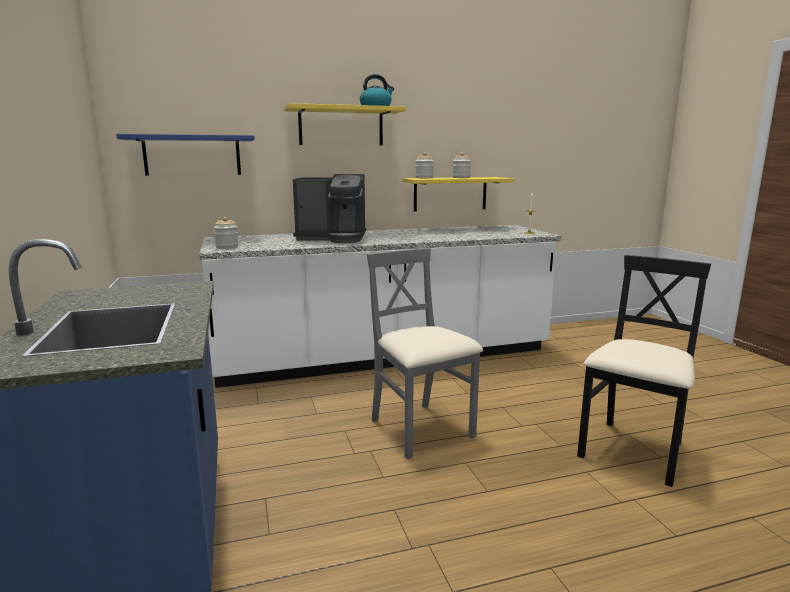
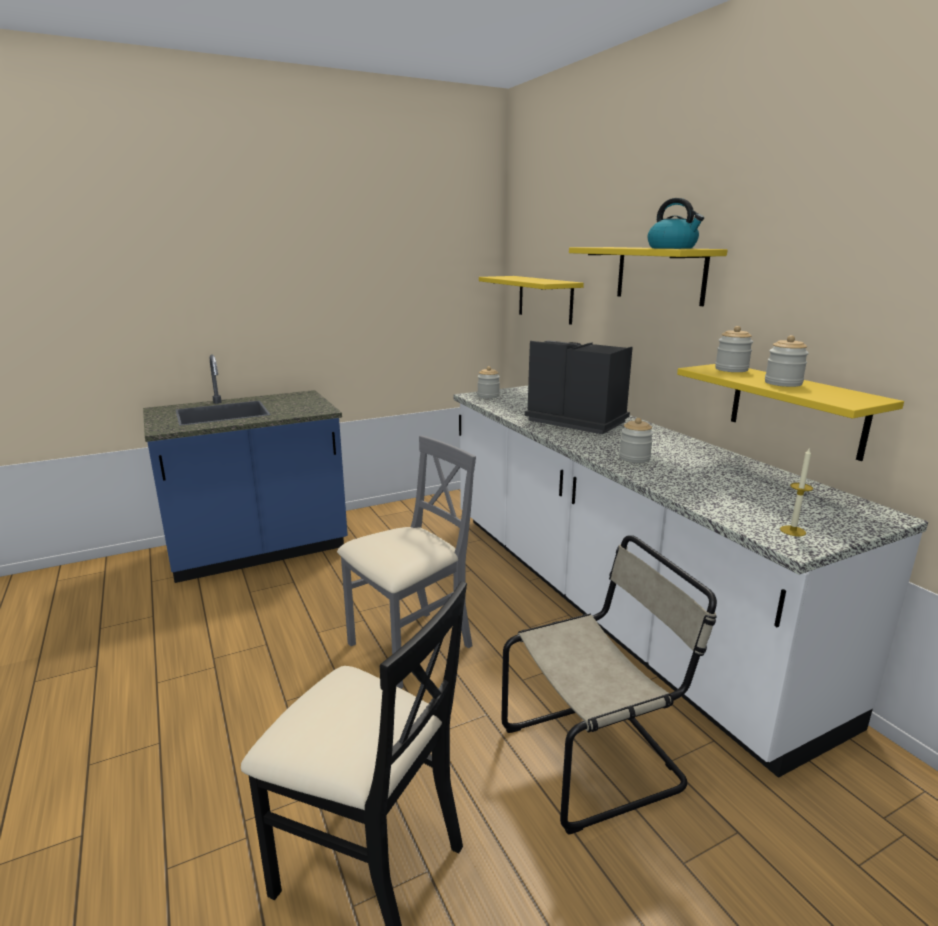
camera: 80 degrees right, 5 degrees up
blue shelf [116,134,255,176] -> yellow shelf [479,276,584,325]
coffee machine [293,174,366,243] -> coffee machine turned 135 degrees clockwise [525,341,633,434]
none -> beige chair [501,535,717,835]
none -> jar [619,418,653,463]

